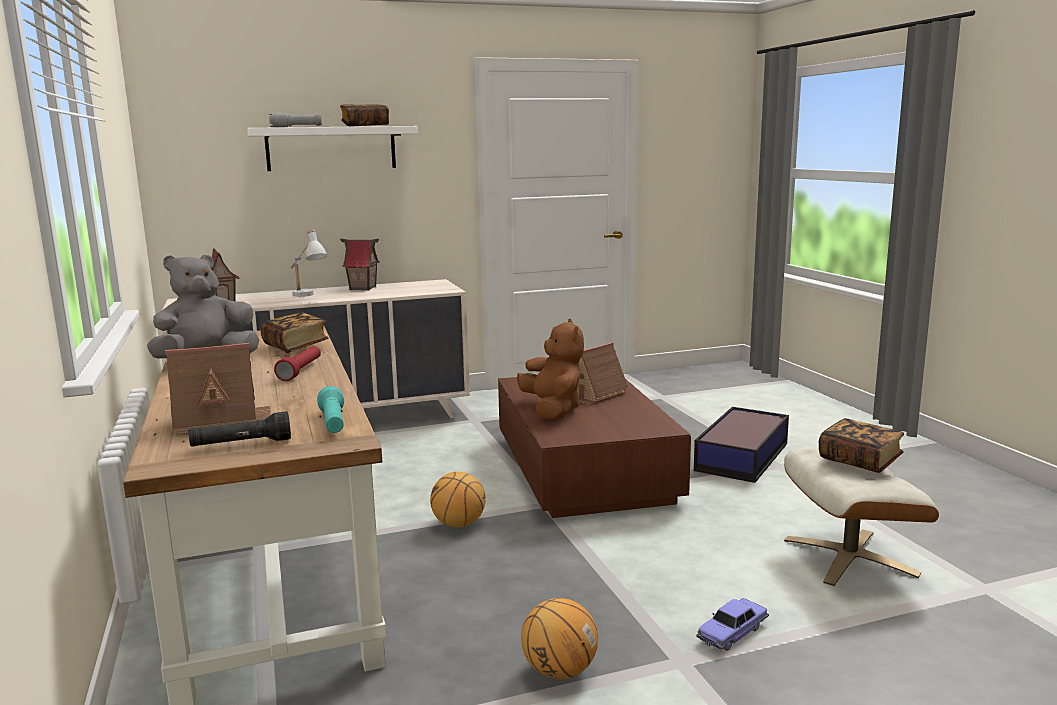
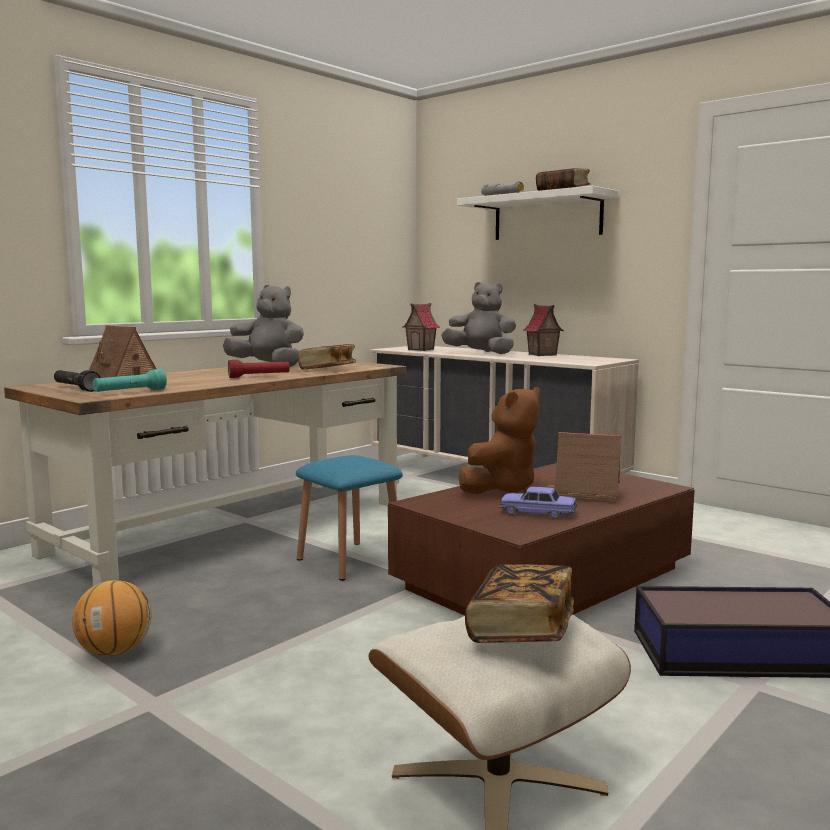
camera: 60 degrees right, 5 degrees down
white table lamp [291,230,327,297] -> grey plush toy [441,282,516,354]
basketball [430,472,486,528] -> blue stool [296,455,403,581]
toy car [696,598,769,651] -> toy car moved to [499,487,578,519]

